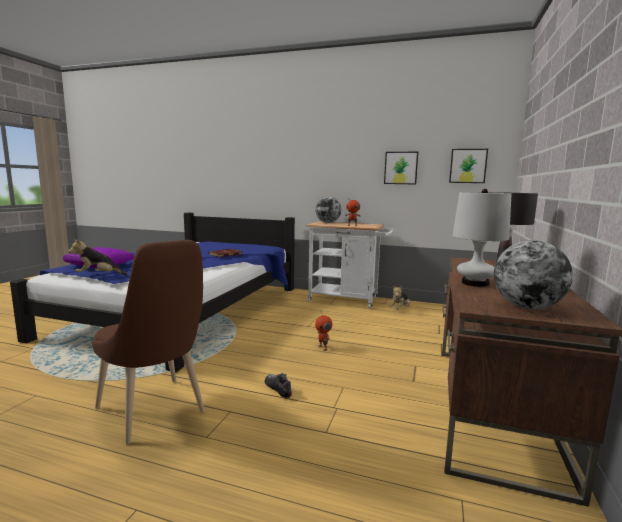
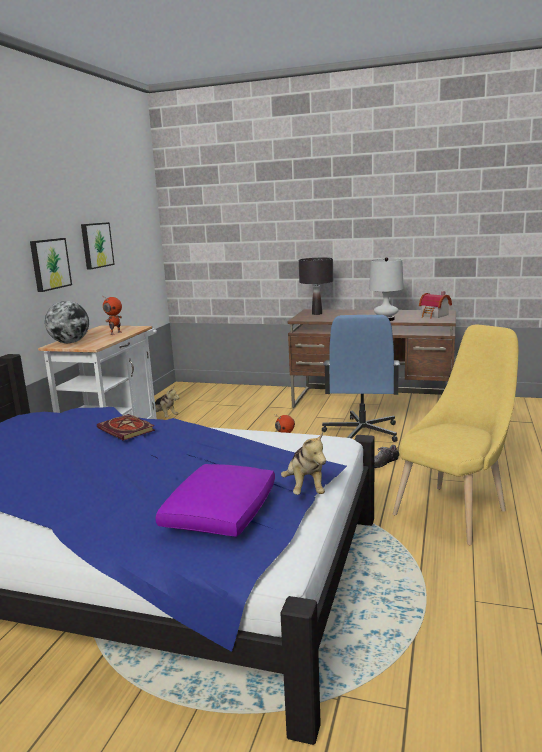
camera: 90 degrees left, 5 degrees up
brown chair [92,240,205,444] -> yellow chair [393,325,518,545]
picture [449,149,488,183] -> picture moved to [30,238,72,292]
globe [494,240,573,309] -> toy house [419,291,452,319]
none -> blue office chair [322,315,400,442]

